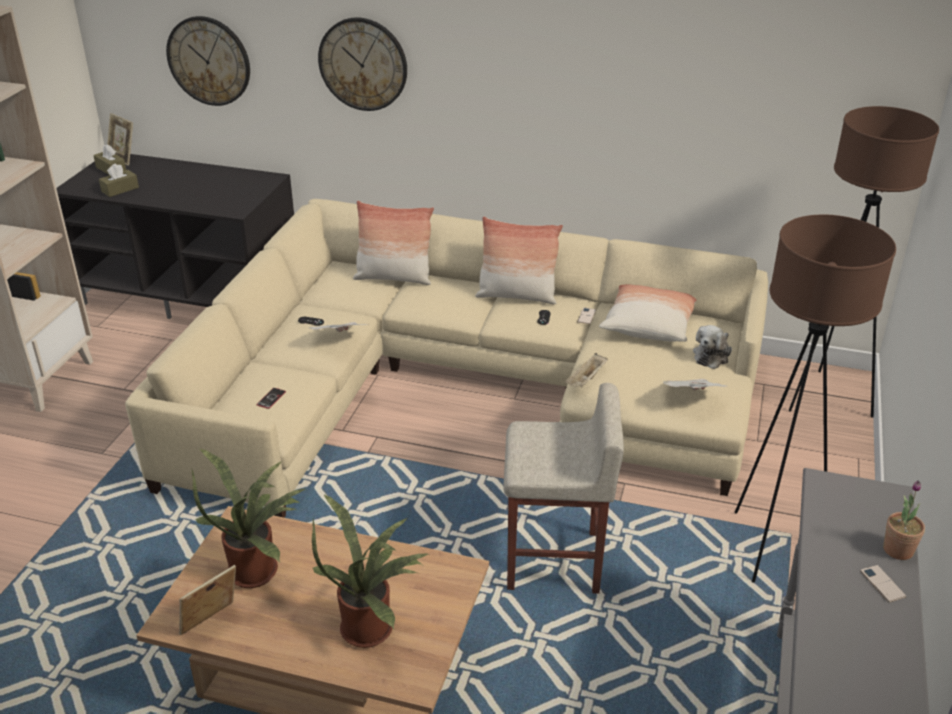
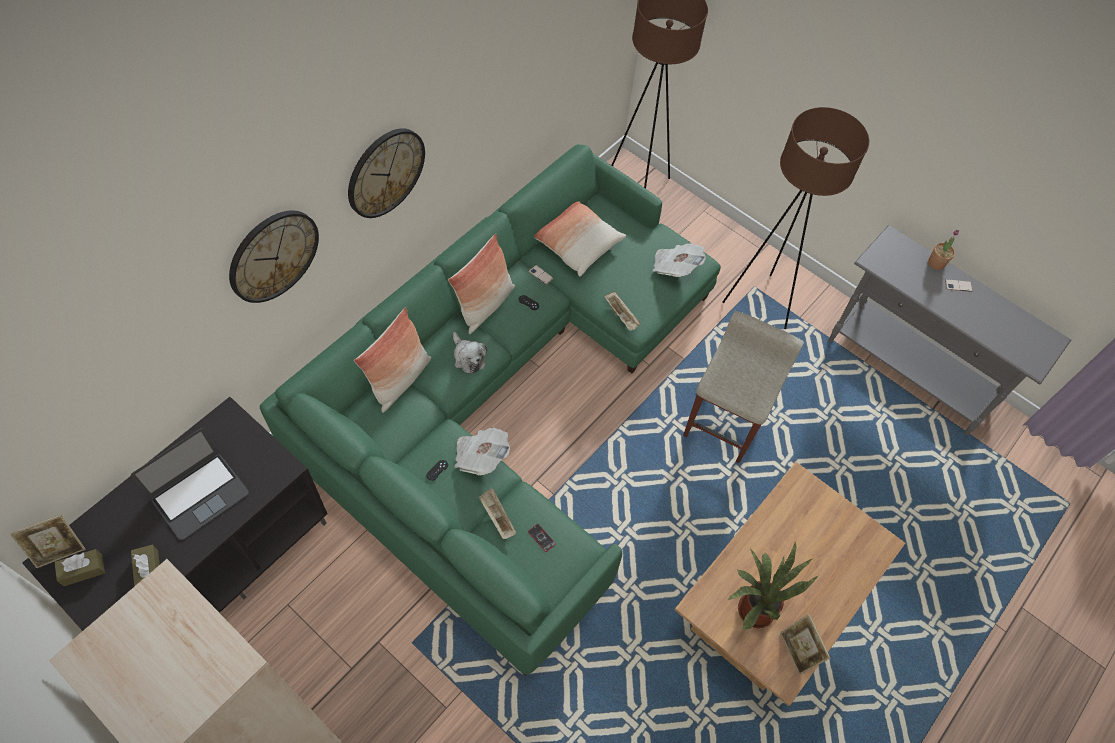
camera: 70 degrees left, 25 degrees up
beige sofa [125,199,768,518] -> green sofa [260,144,721,676]
wall clock [166,16,250,106] -> wall clock moved to [348,128,425,218]
potted plant [312,495,431,648] -> none
plush toy [693,325,732,369] -> plush toy moved to [453,332,487,374]
none -> laptop [131,428,249,540]
none -> beige tray [479,488,517,539]

